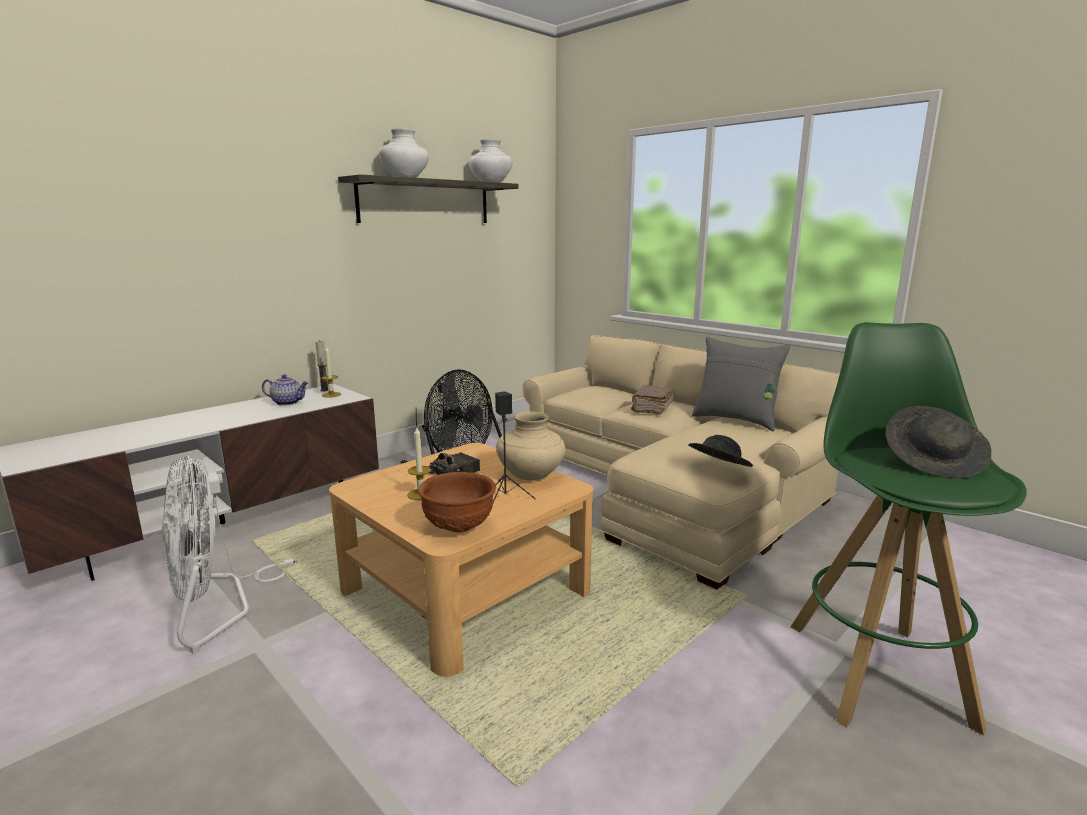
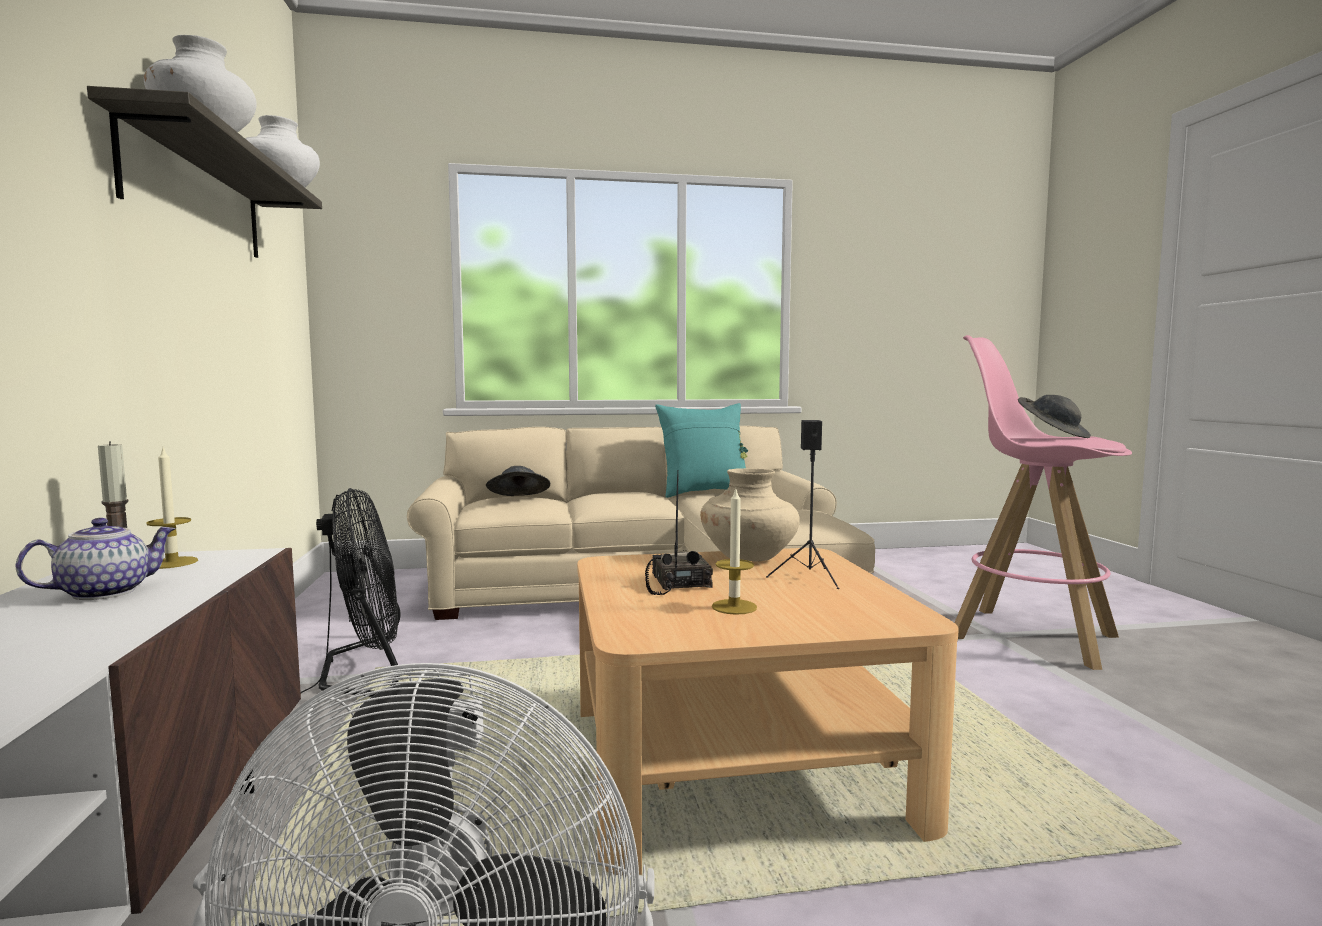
camera: 55 degrees left, 10 degrees down
brown bowl [418,472,496,532] -> none
brown book [631,385,674,415] -> none
grey hat [688,435,753,467] -> grey hat moved to [486,466,550,496]
grey pillow [692,337,790,432] -> turquoise pillow [655,403,749,498]
green stool [790,322,1027,736] -> pink stool [955,335,1132,670]

